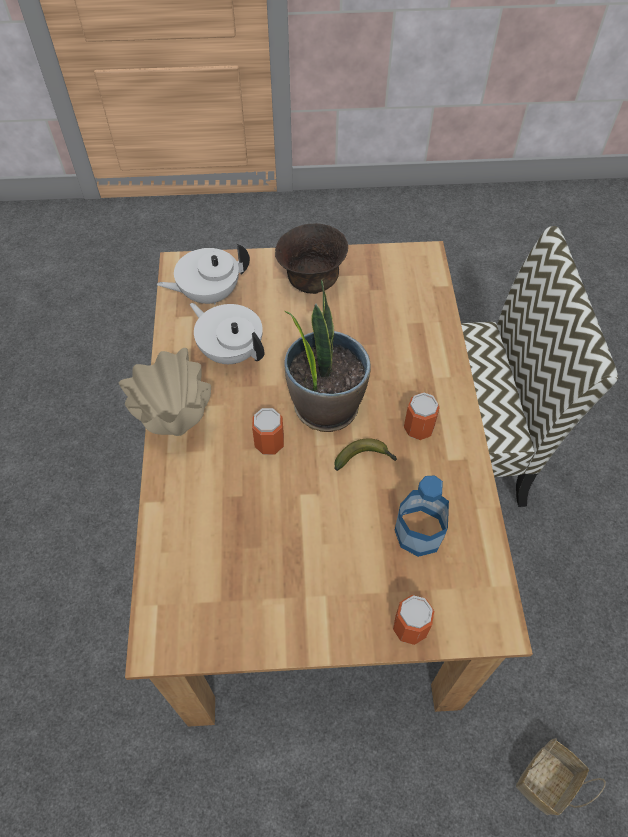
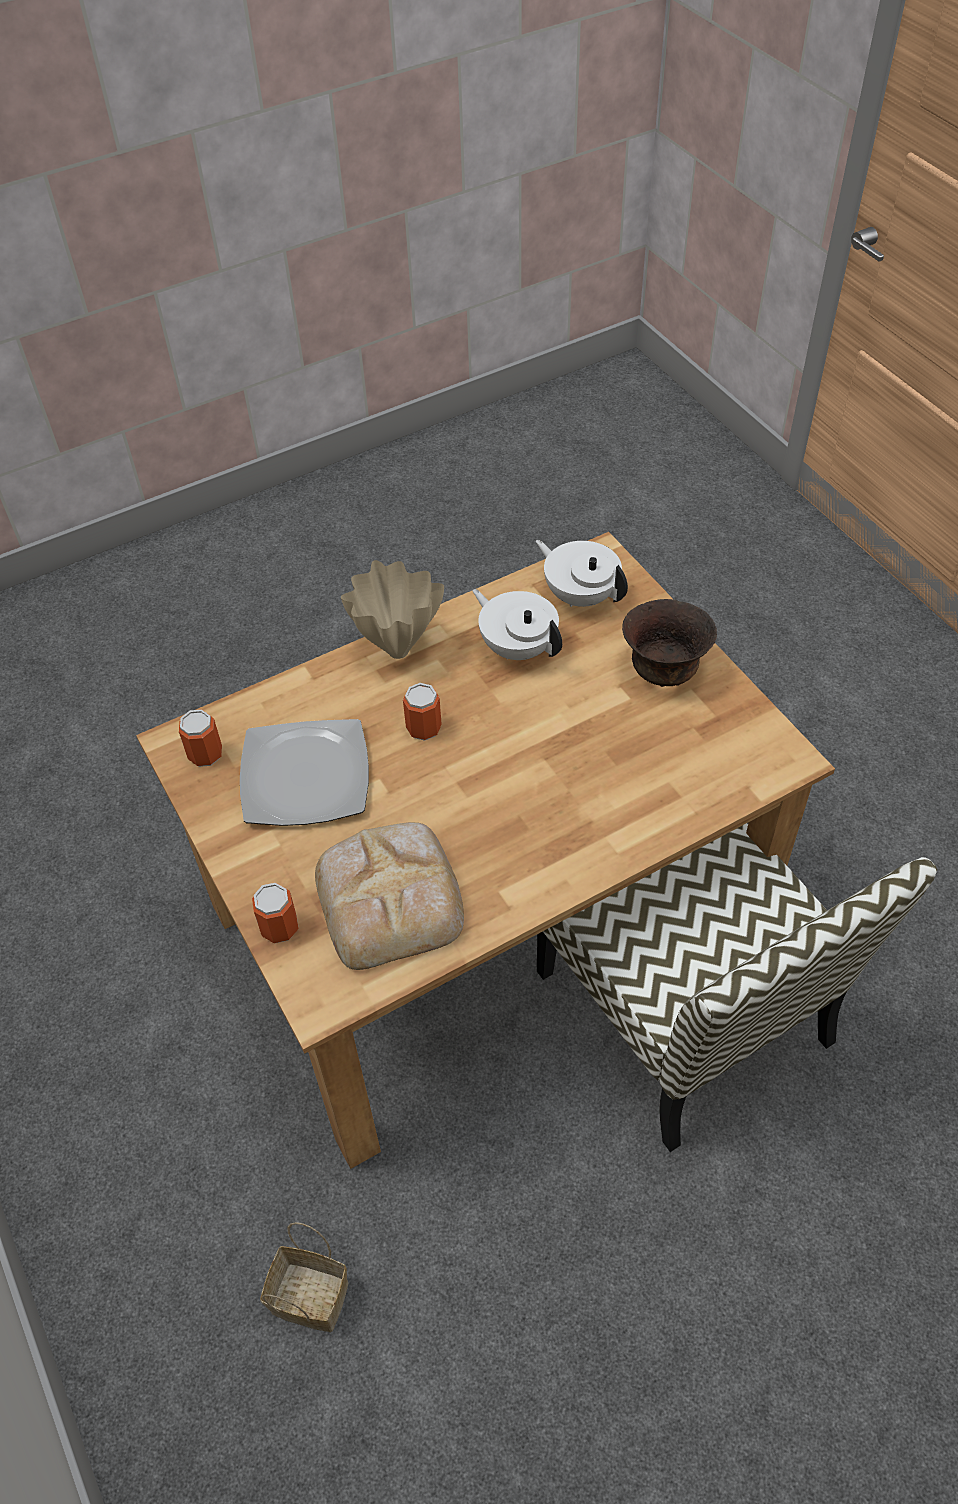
camera: 65 degrees right, 5 degrees down
white teapot [190,303,264,364] -> white teapot turned 60 degrees counterclockwise [472,589,562,660]
potted plant [284,280,371,432] -> none
banana [334,438,397,471] -> none
bottle [395,475,449,557] -> bread [315,822,464,970]
can [404,392,440,440] -> can moved to [179,710,222,767]
none -> plate [240,719,369,826]

